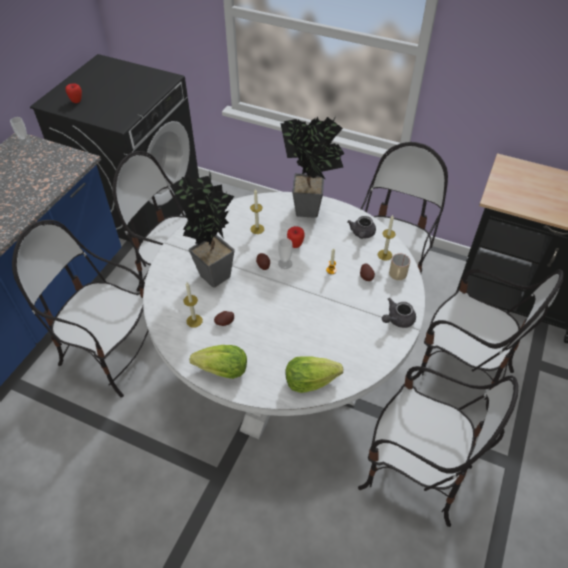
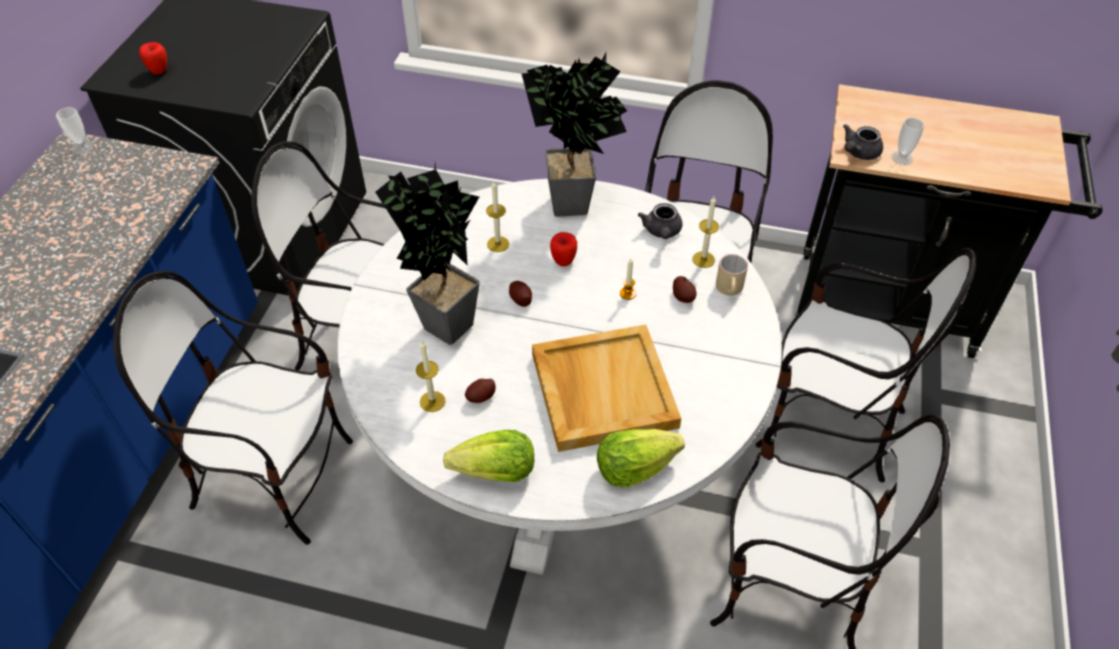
camera: 10 degrees left, 0 degrees up
cup [278,238,293,269] -> cup moved to [891,118,924,165]
grey teapot [382,298,416,328] -> grey teapot moved to [843,124,883,160]
none -> beige tray [532,325,681,452]

